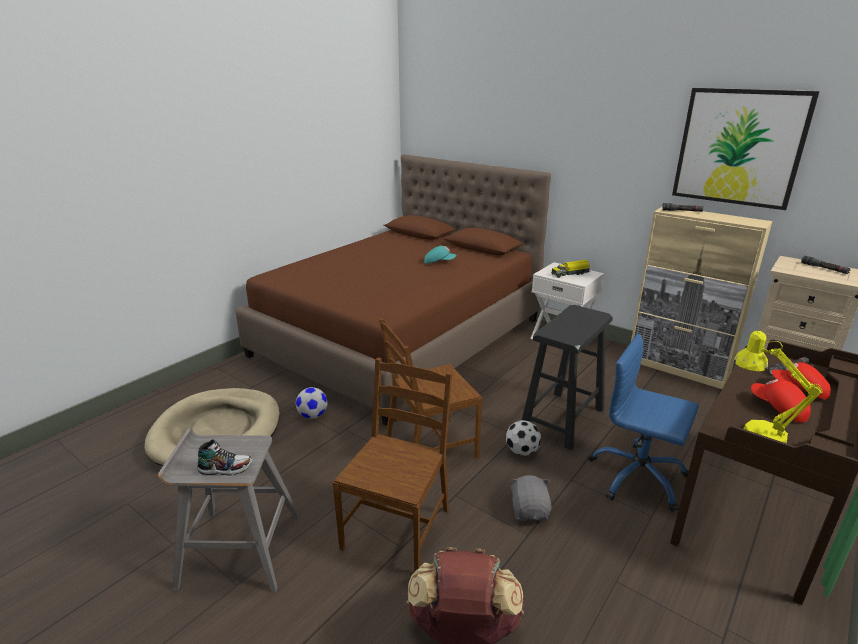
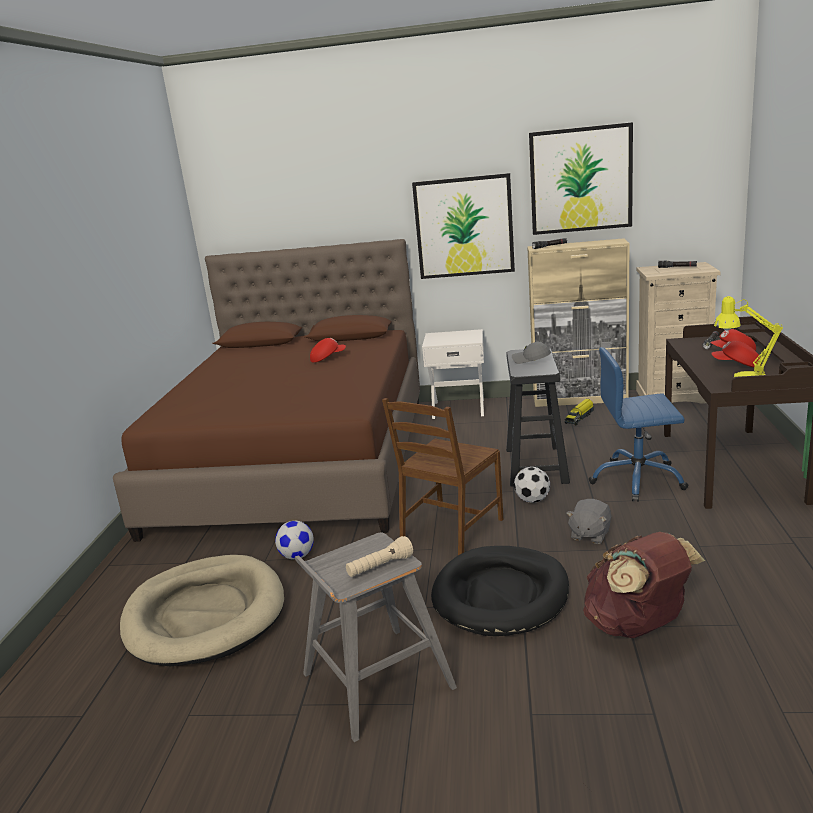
camera: 30 degrees left, 5 degrees down
shoe [197,439,252,475] -> beige flashlight [346,536,413,577]
brown chair [333,357,452,572] -> black dog bed [431,546,569,636]
turquoise cap [424,246,456,264] -> red cap [310,338,346,363]
grey plush toy [510,475,552,521] -> grey plush toy turned 120 degrees counterclockwise [566,499,611,544]
toy truck [551,260,590,278] -> toy truck moved to [565,399,594,425]
none -> picture [412,173,515,279]
none -> grey cap [512,342,551,364]

